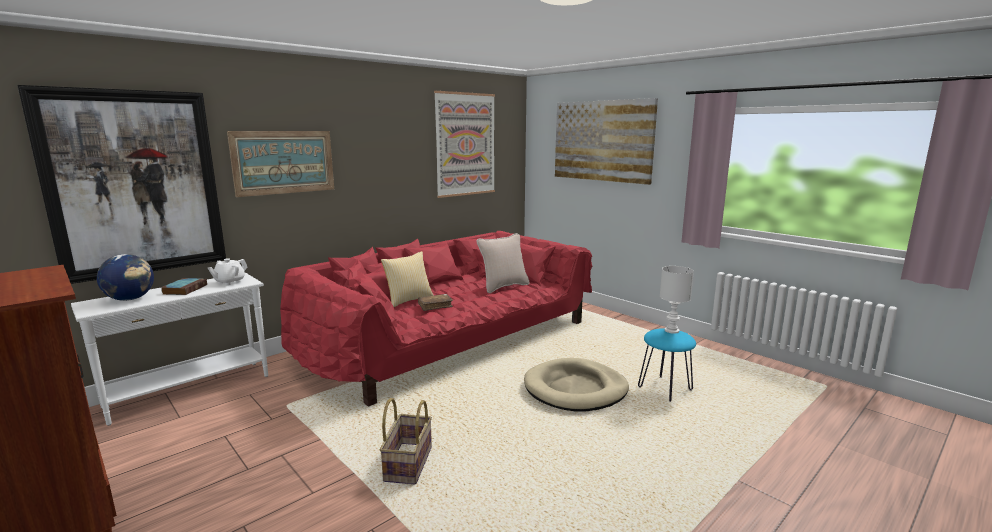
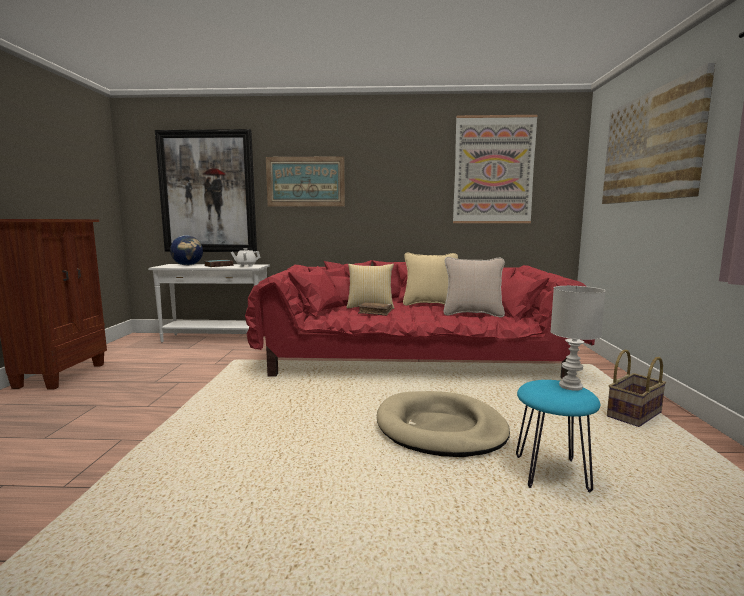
camera: 45 degrees right, 5 degrees down
basket [380,398,432,484] -> basket moved to [607,350,666,427]
none -> beige pillow [403,253,458,306]

